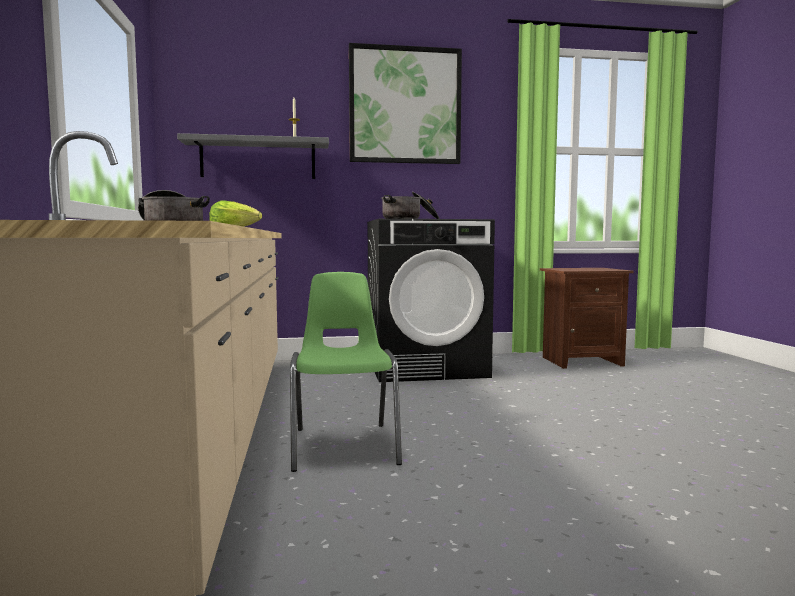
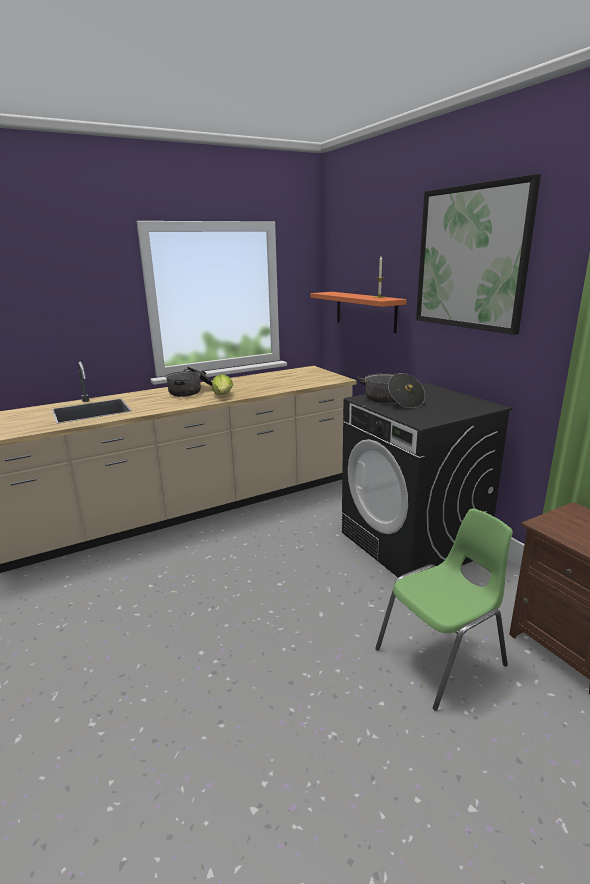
camera: 70 degrees right, 15 degrees up
grey shelf [177,133,329,179] -> orange shelf [310,292,407,333]
green chair [290,272,402,472] -> green chair moved to [375,509,513,711]

